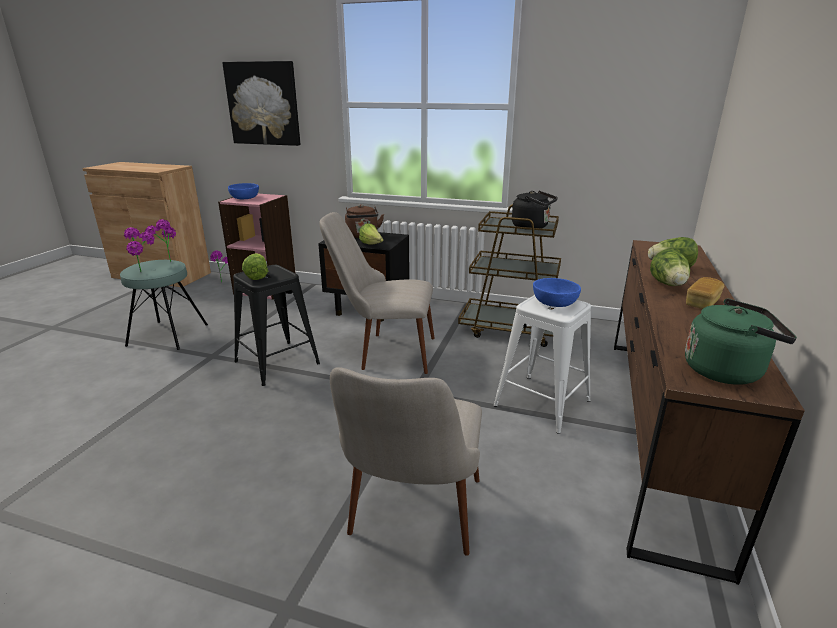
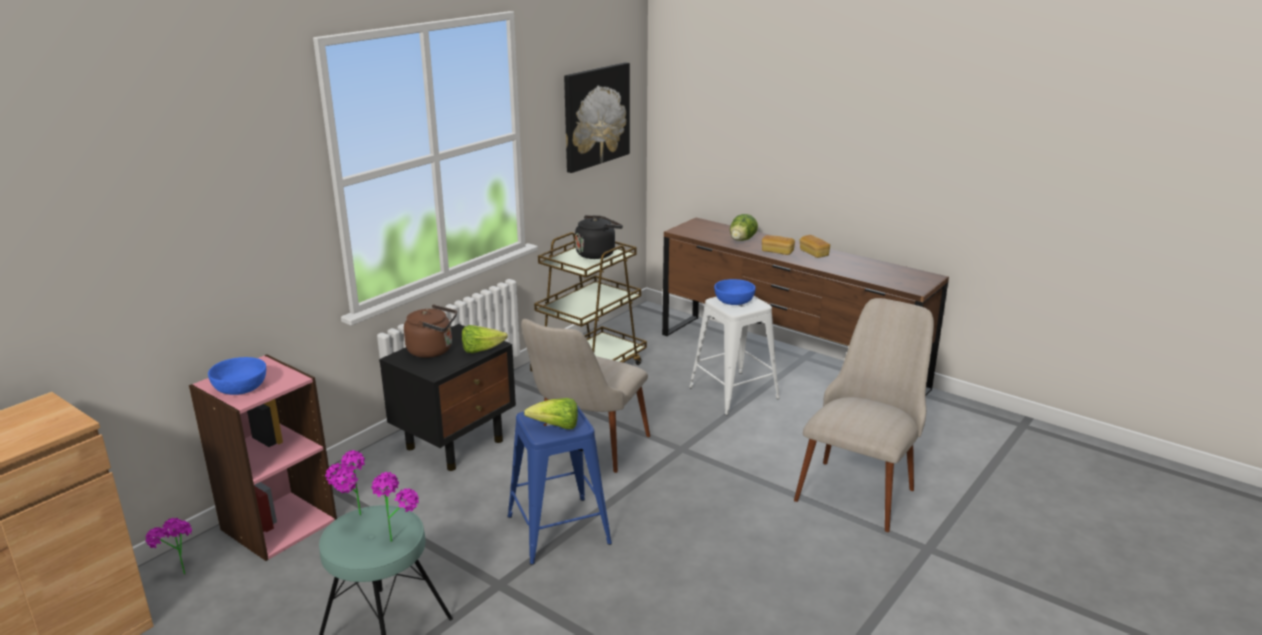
camera: 70 degrees left, 0 degrees up
picture [222,61,301,146] -> picture moved to [564,62,630,173]
black stool [233,265,320,386] -> blue stool [508,406,612,565]
beige chair [330,367,482,556] -> beige chair turned 90 degrees counterclockwise [794,298,934,532]
lettuce [650,249,690,286] -> bread [762,235,795,255]
green kettle [685,299,797,385] -> none

